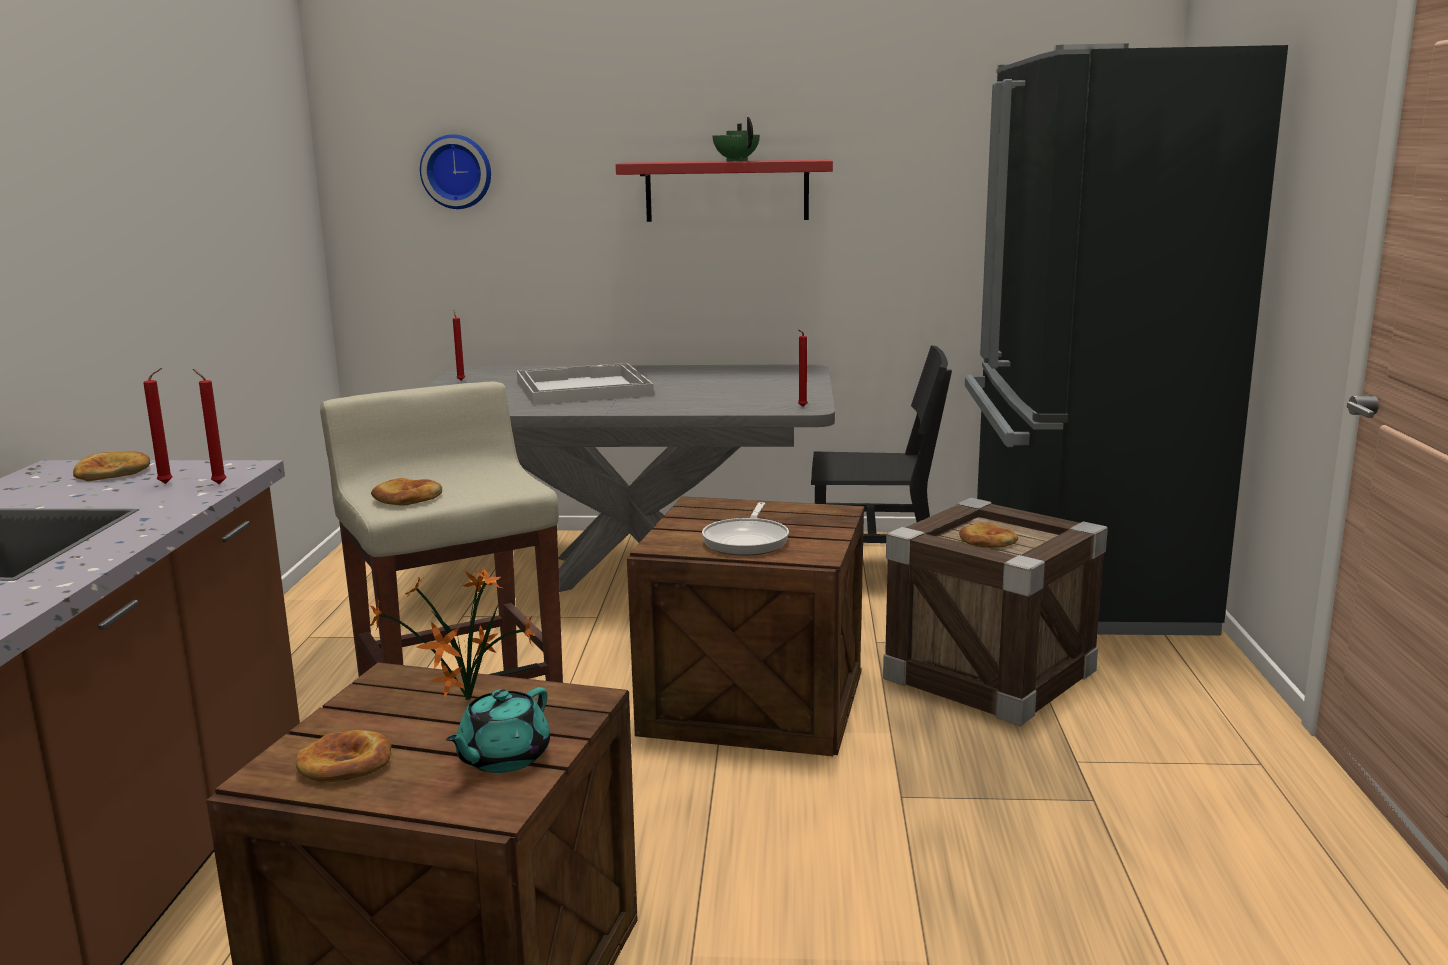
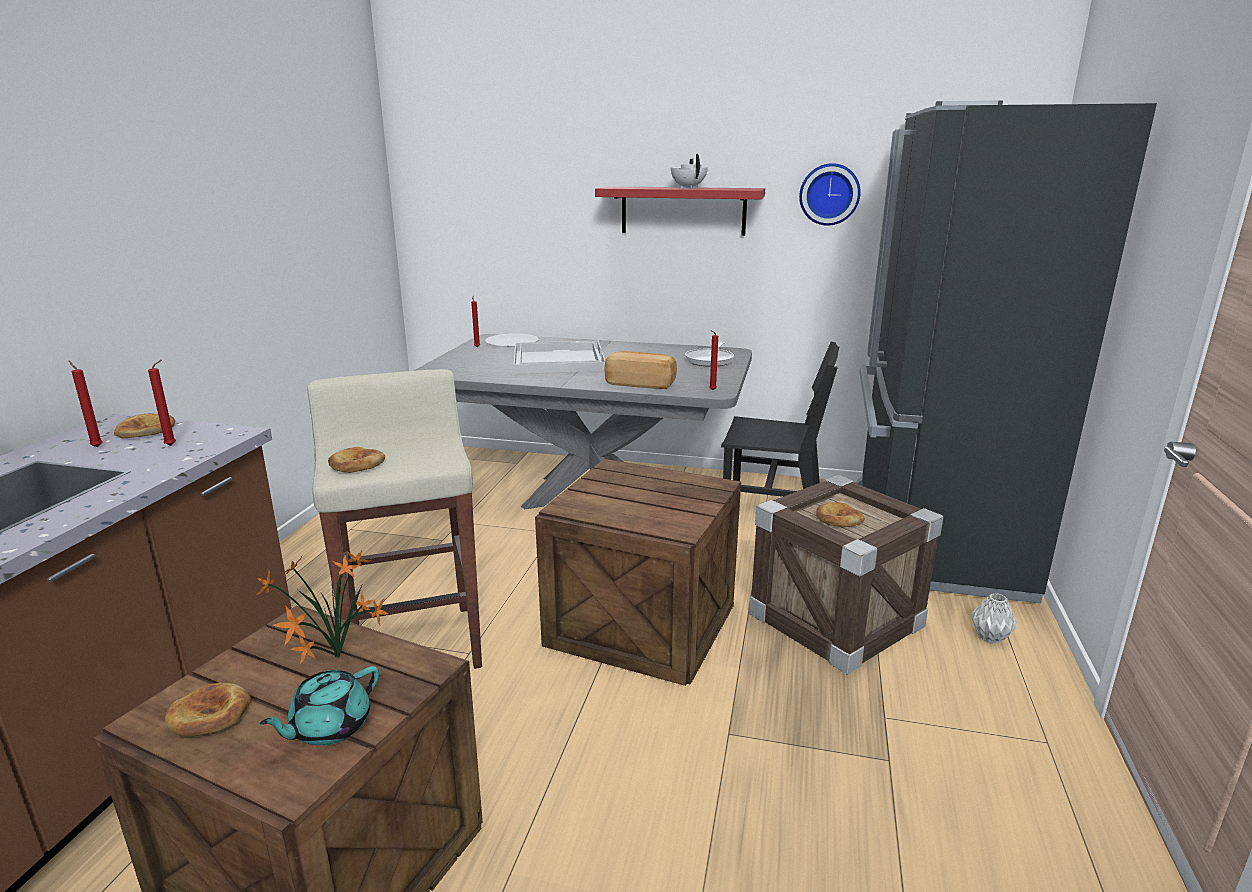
camera: 10 degrees right, 5 degrees up
red candle [193,369,226,484] -> red candle moved to [69,361,103,447]
wall clock [420,134,491,209] -> wall clock moved to [799,163,861,226]
frying pan [702,502,789,556] -> frying pan moved to [685,342,734,367]
green teapot [712,117,760,161] -> white teapot [671,154,708,189]
none -> white plate [485,333,539,347]
none -> bread [605,351,677,389]
none -> grey vase [971,593,1017,644]

